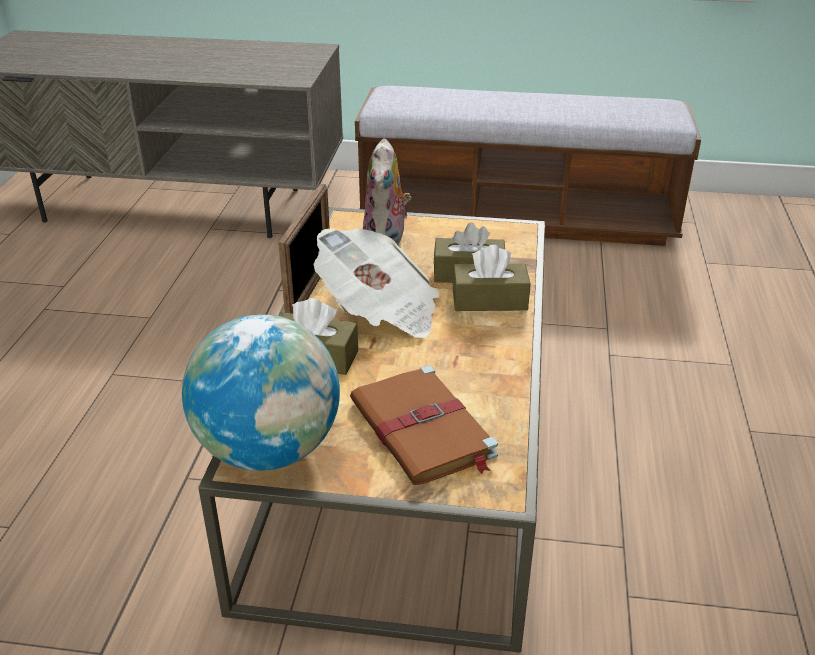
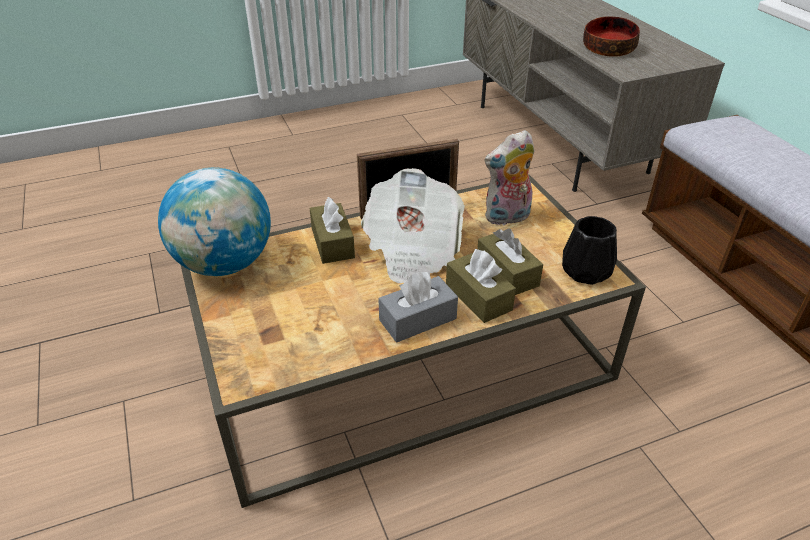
camera: 60 degrees right, 5 degrees up
brown book [350,365,498,485] -> none
none -> grey tissue box [378,271,458,343]
none -> black vase [562,216,617,285]
none -> bowl [583,16,640,57]

